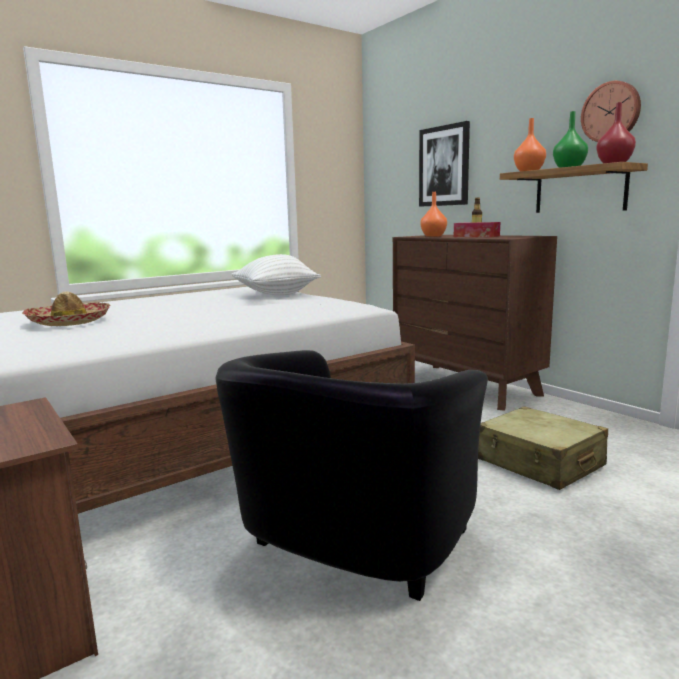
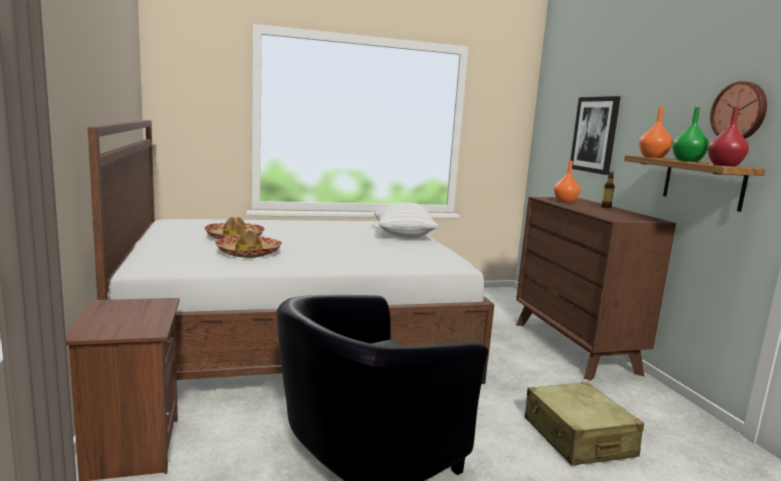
camera: 20 degrees right, 0 degrees up
tissue box [454,222,500,237] -> none
none -> hat [215,228,282,258]

